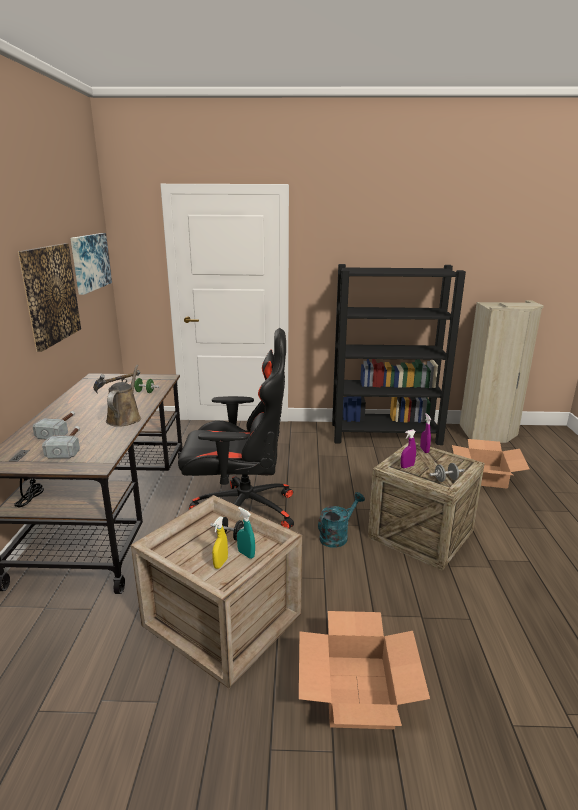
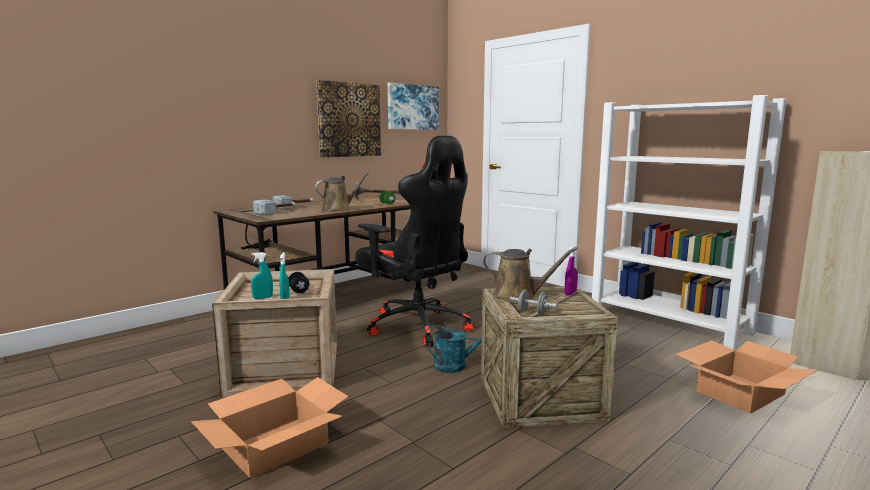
camera: 45 degrees right, 10 degrees down
yellow spray bottle [212,517,228,569] -> turquoise spray bottle [251,252,273,299]
black bookcase [332,264,466,445] -> white bookcase [592,95,787,350]
purple spray bottle [401,430,416,468] -> brown watering can [483,247,578,302]

